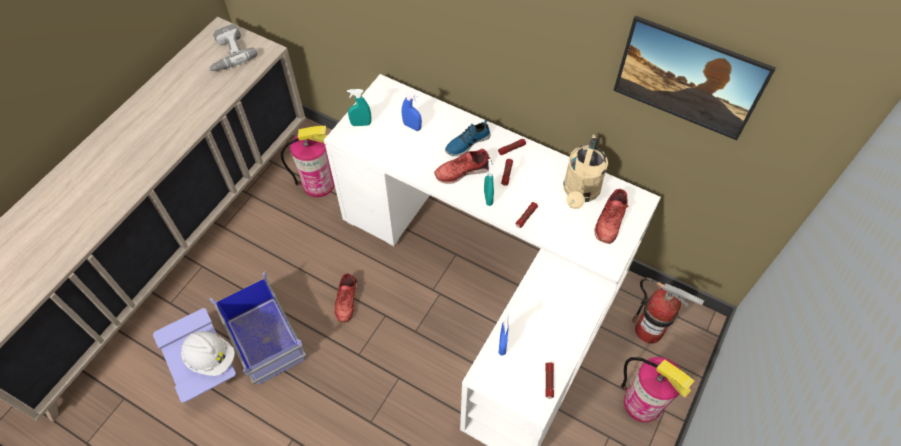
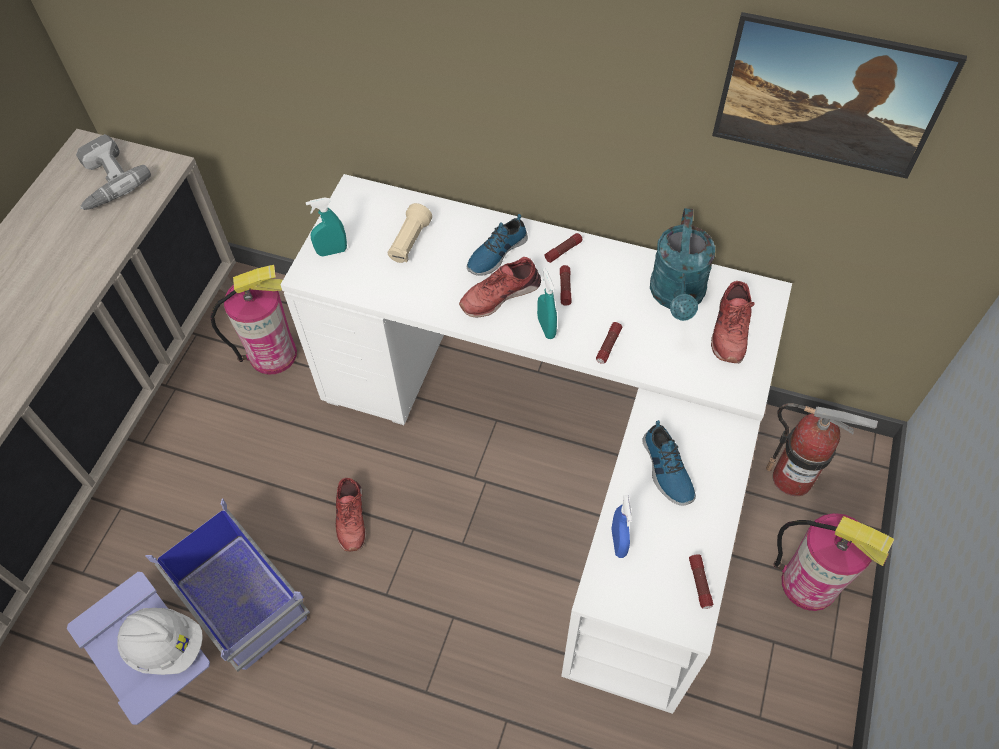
camera: 10 degrees left, 0 degrees up
blue spray bottle [402,90,422,131] -> beige flashlight [388,203,432,263]
beige watering can [563,135,608,209] -> turquoise watering can [650,208,715,321]
none -> shoe [642,420,696,505]

